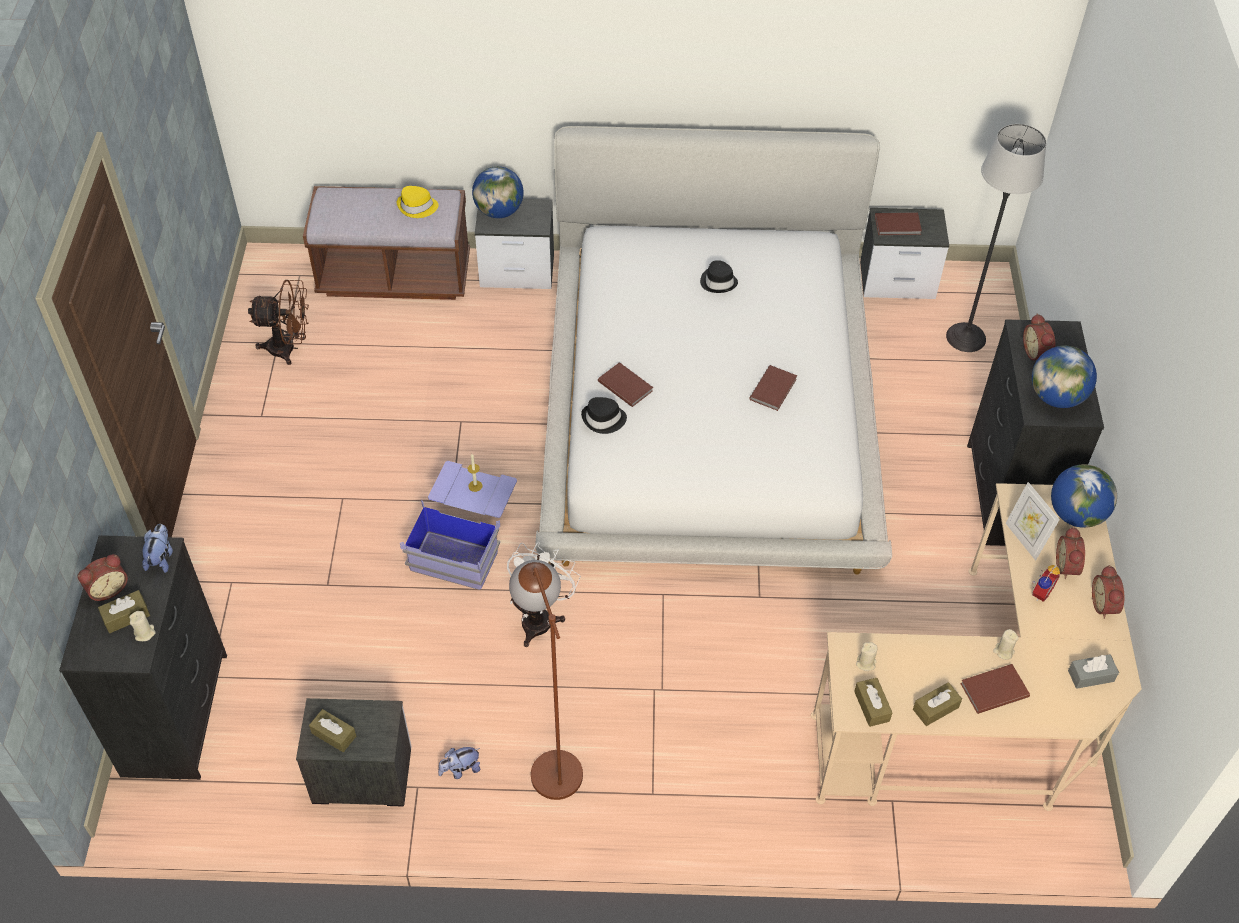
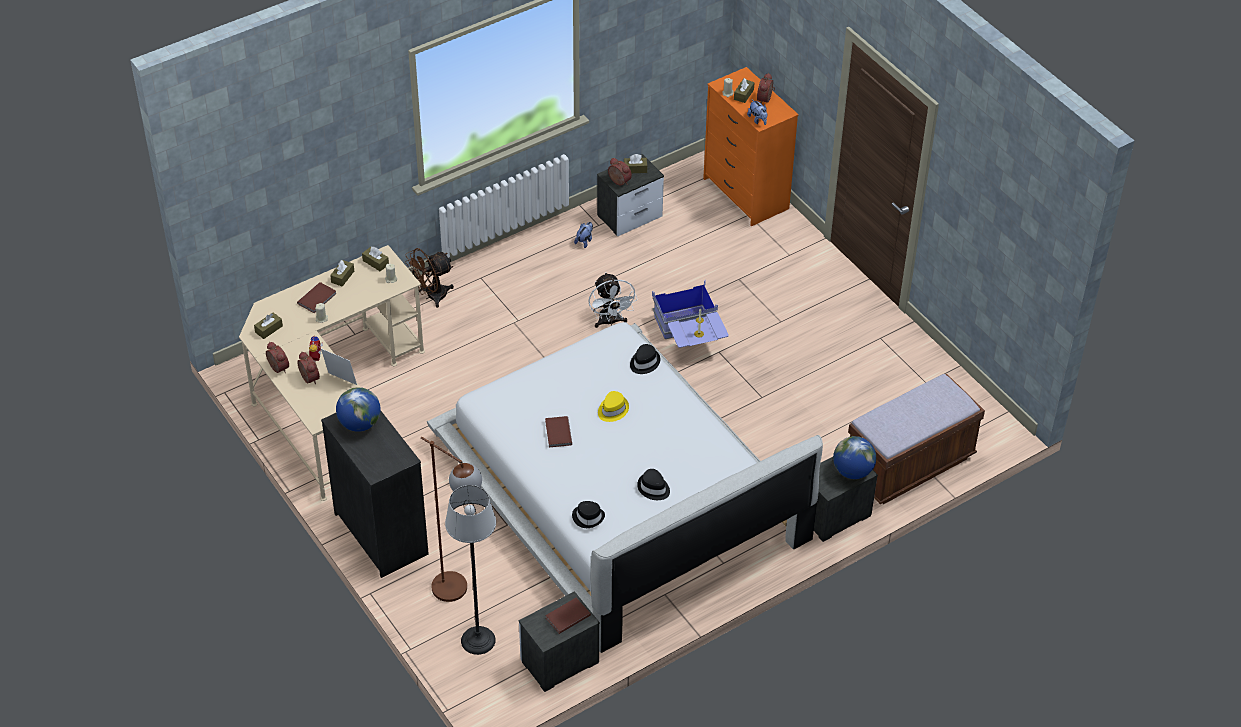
camera: 145 degrees right, 5 degrees down
black dresser [59,535,227,780] -> orange dresser [703,67,799,226]
brown fan [248,280,309,365] -> brown fan moved to [405,248,454,308]
yellow hat [397,186,438,218] -> yellow hat moved to [598,391,629,422]
brown floor lamp [509,560,583,800] -> brown floor lamp moved to [421,437,482,602]
brown book [598,362,653,407] -> none
alarm clock [1023,313,1055,360] -> alarm clock moved to [608,158,632,185]
globe [1051,464,1117,528] -> none
grey tissue box [1068,654,1119,689] -> brown tissue box [254,312,283,339]
none -> black hat [572,501,605,528]

